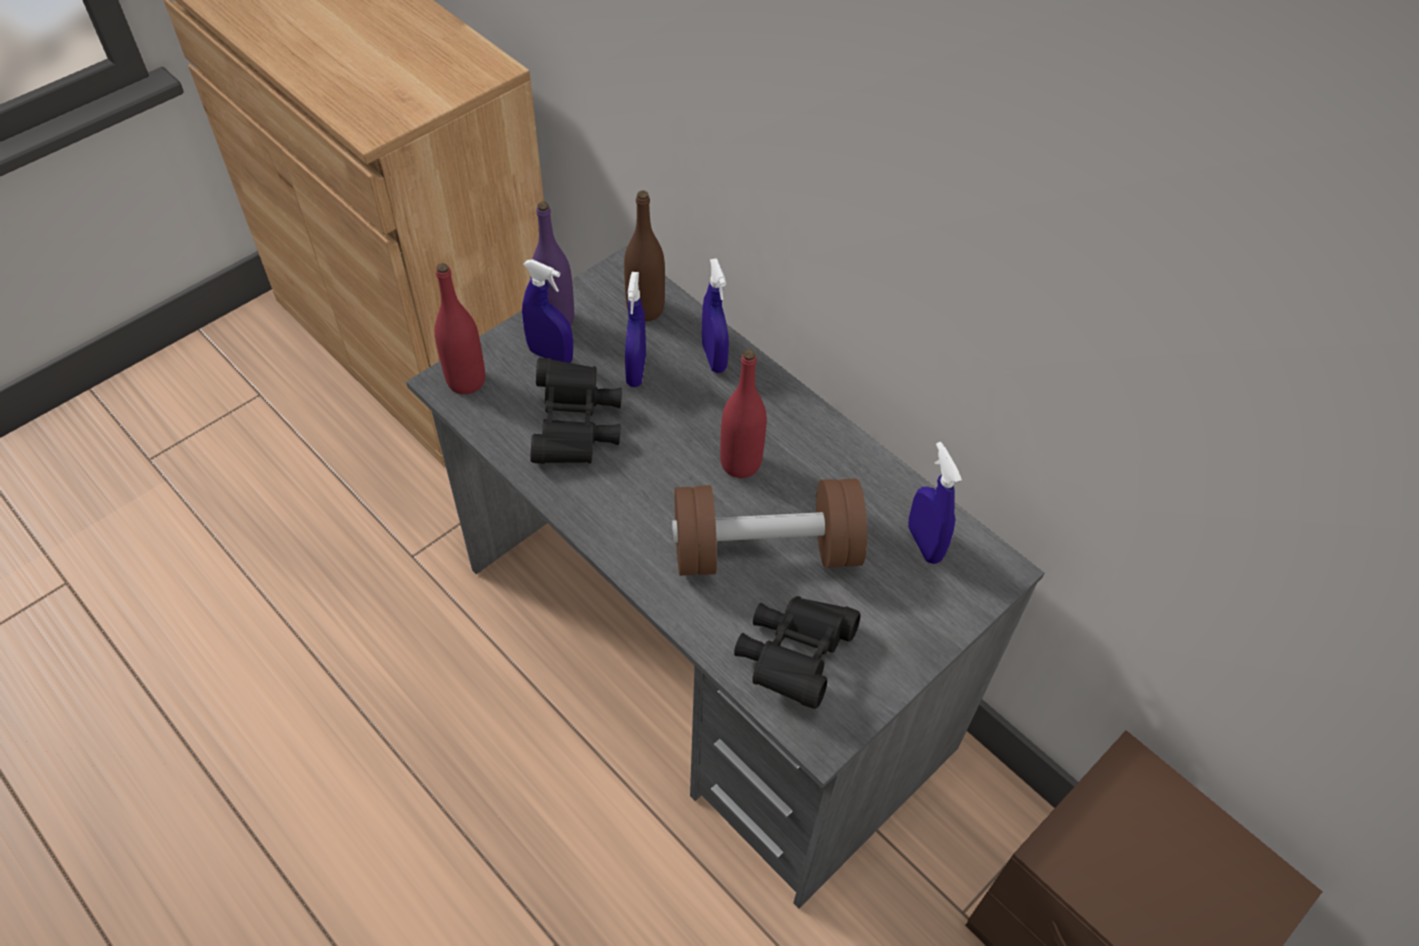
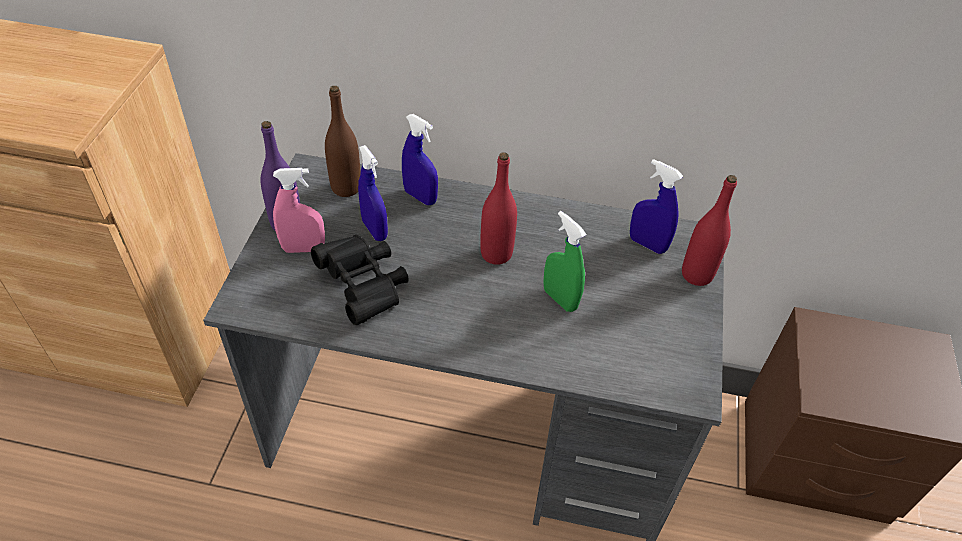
camera: 35 degrees left, 5 degrees down
red bottle [435,263,485,394] -> red bottle moved to [682,175,737,286]
blue spray bottle [522,259,573,363] -> pink spray bottle [273,168,325,253]
brown dumbbell [672,479,867,576] -> green spray bottle [543,211,587,312]
black binoculars [734,596,861,709] -> none

